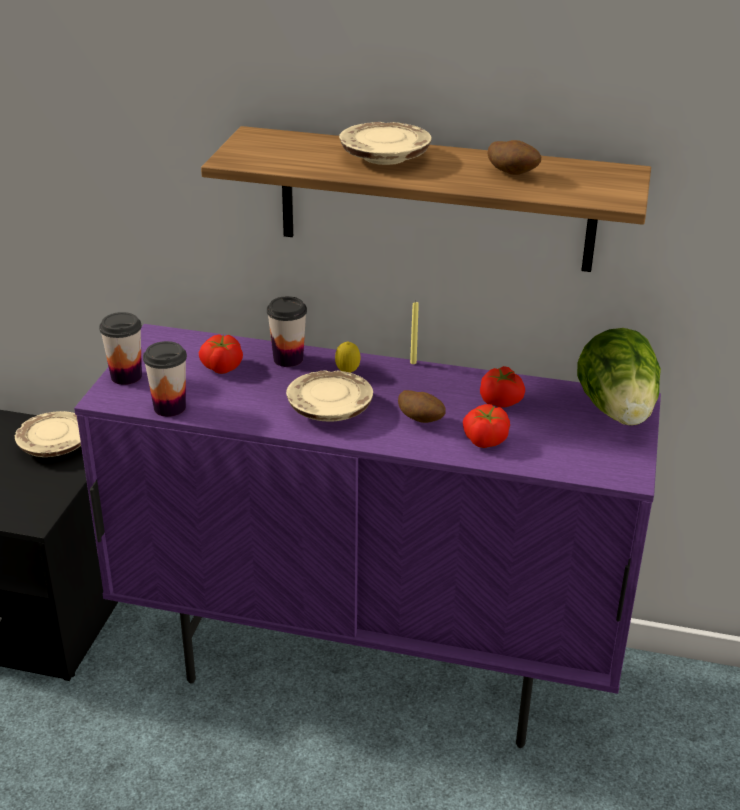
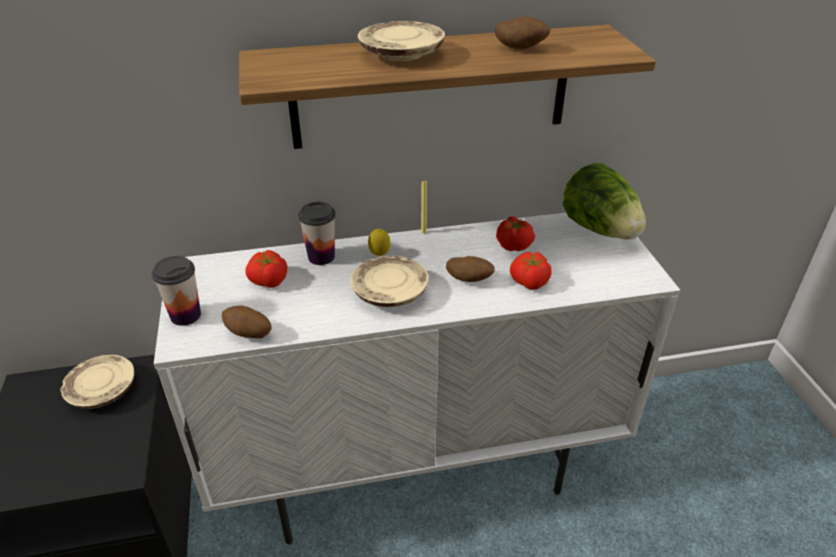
camera: 25 degrees left, 5 degrees up
purple cabinet [74,324,661,748] -> white cabinet [154,213,680,545]
cup [143,341,187,417] -> potato [222,305,272,338]

